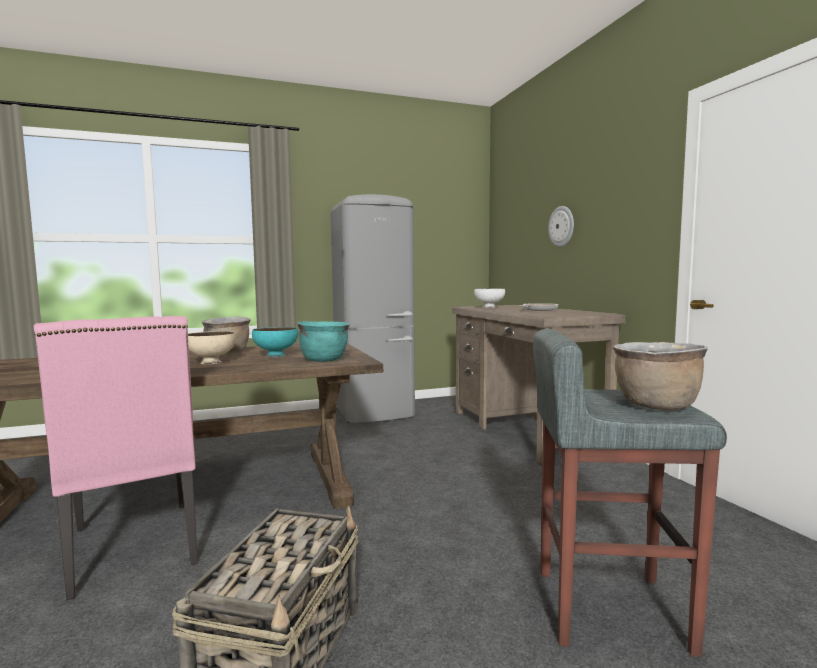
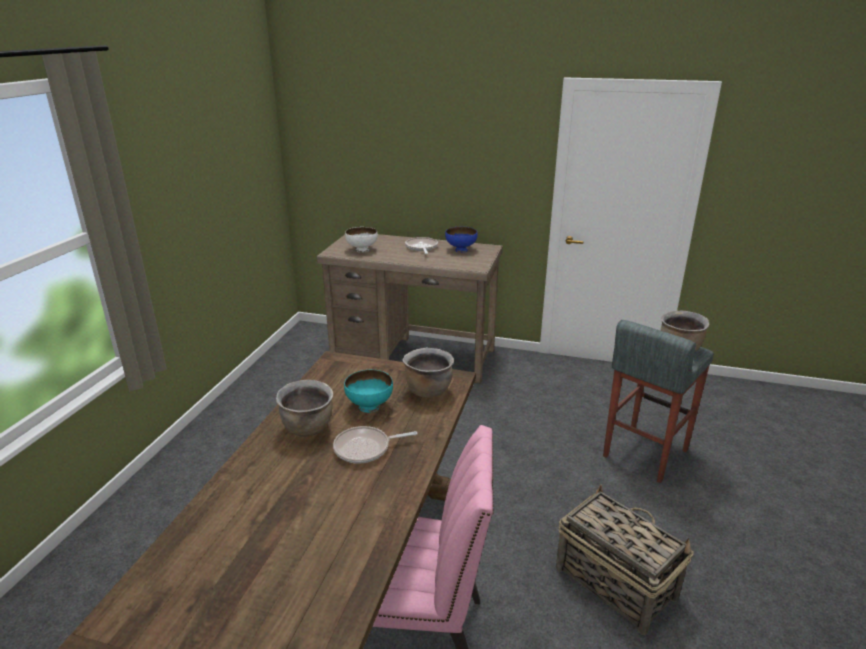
camera: 55 degrees left, 20 degrees up
beige bowl [188,331,236,364] -> frying pan [333,426,418,464]
turquoise cooking pot [297,321,350,362] -> brown cooking pot [403,347,454,398]
grey fridge [331,194,415,423] -> none
wall clock [548,206,574,247] -> none
none -> blue bowl [445,227,478,253]

